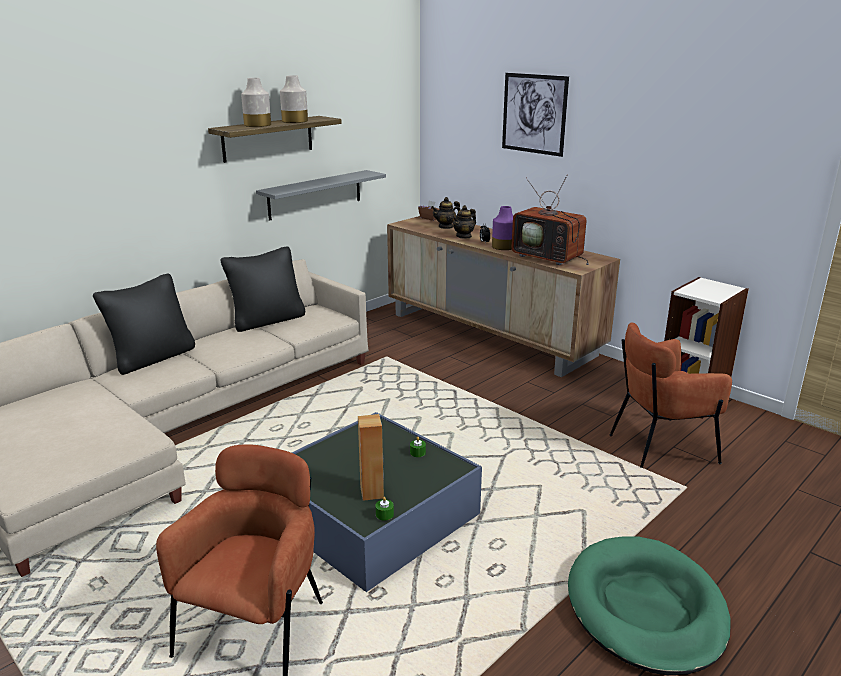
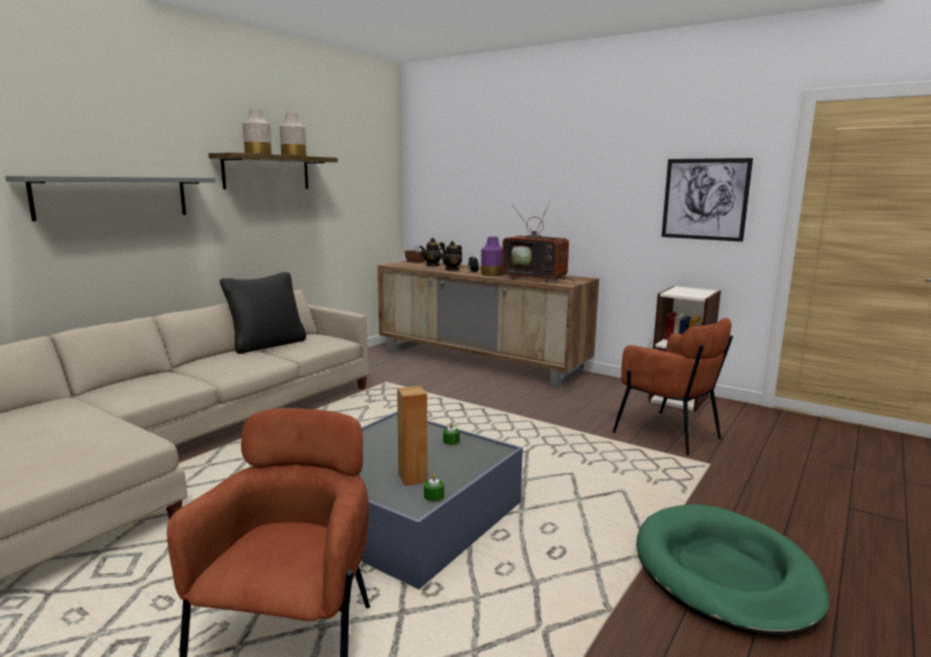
camera: 10 degrees left, 10 degrees down
black pillow [93,274,195,375] -> none
grey shelf [256,170,386,221] -> grey shelf moved to [5,176,216,221]
picture [502,73,569,157] -> picture moved to [661,158,753,242]
brown armchair [609,322,732,468] -> brown armchair turned 105 degrees counterclockwise [612,318,733,455]

